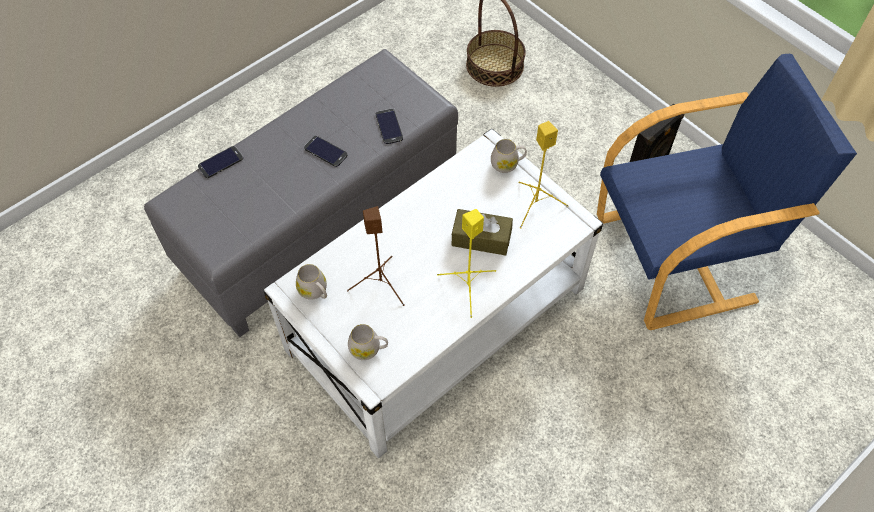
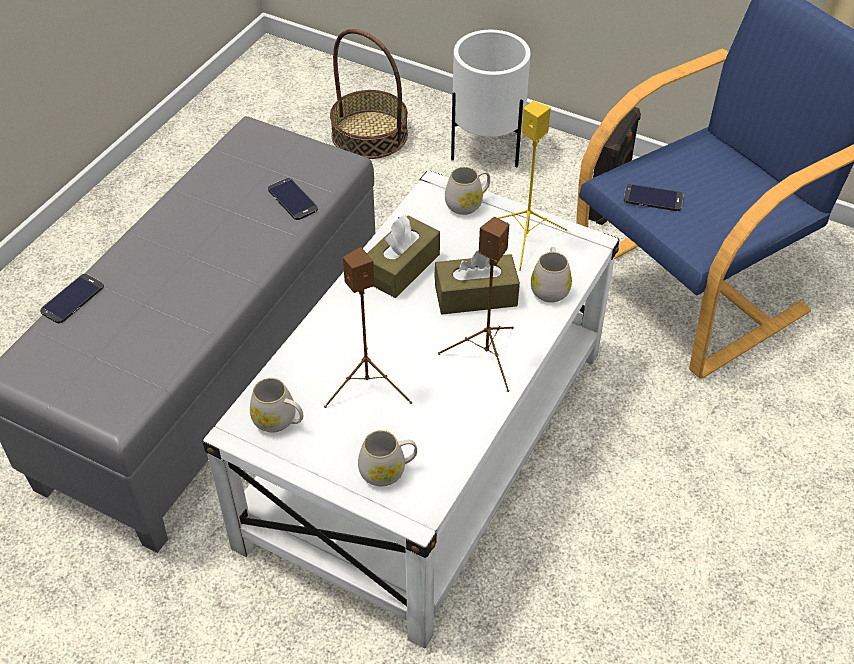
camera: 20 degrees left, 10 degrees down
phone [304,136,347,167] -> phone moved to [624,184,683,211]
yellow speaker [437,209,496,318] -> brown speaker [438,217,514,392]
none -> brown tissue box [367,215,440,298]
none -> white planter [451,30,531,168]
none -> white mug [531,247,572,303]

